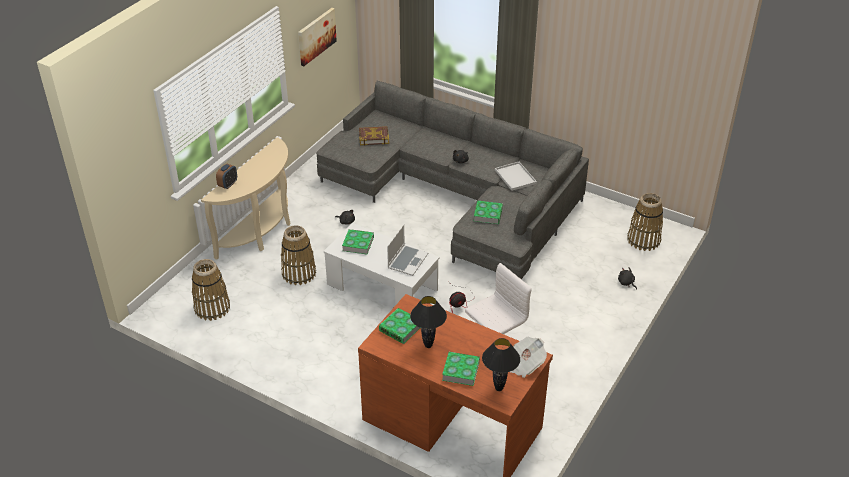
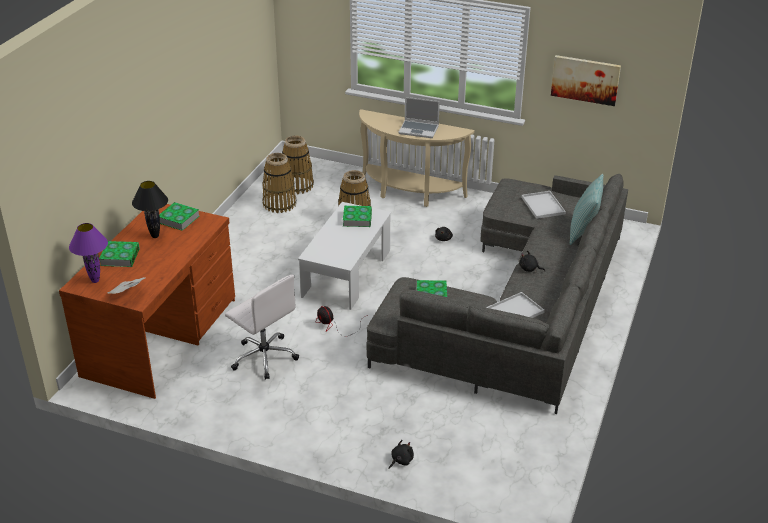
camera: 80 degrees right, 5 degrees down
alarm clock [216,164,237,189] -> none
book [359,126,389,146] -> white tray [521,191,566,219]
laptop [387,225,428,276] -> laptop moved to [398,97,440,138]
black table lamp [482,338,520,391] -> purple table lamp [69,223,108,283]
basket [627,193,663,251] -> basket moved to [262,153,296,213]
none -> pillow [570,174,603,245]

